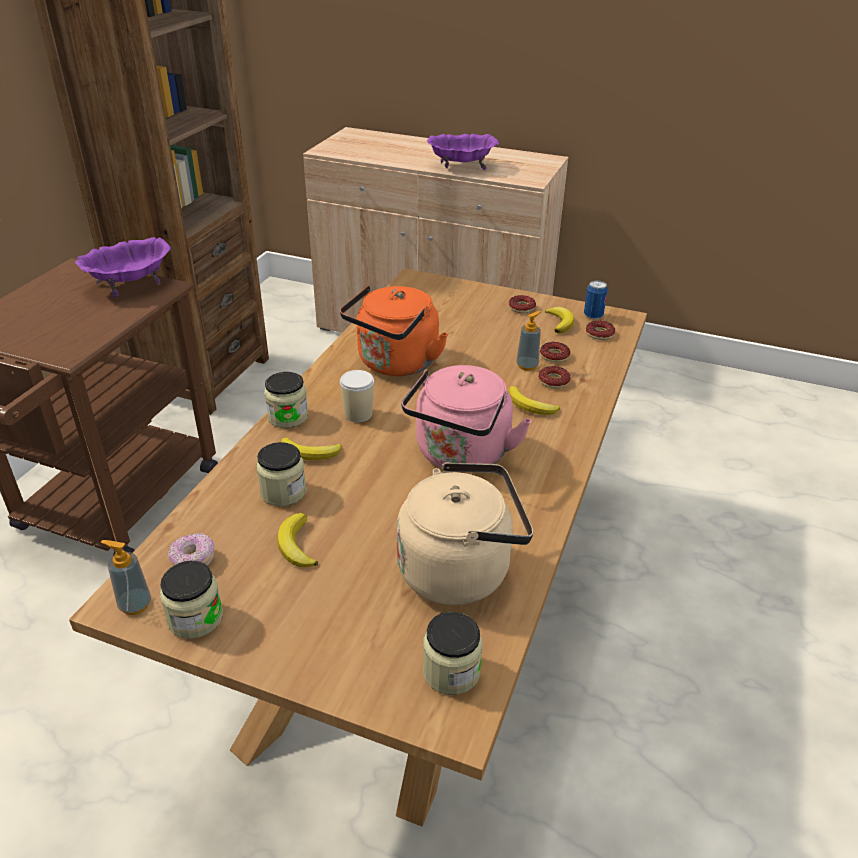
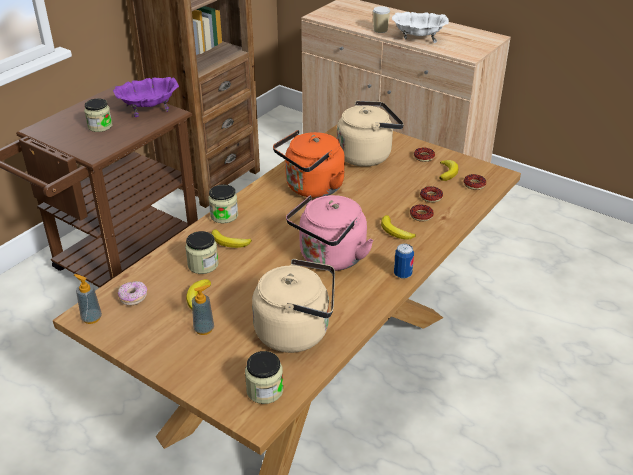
camera: 15 degrees right, 0 degrees up
jar [160,561,223,639] -> jar moved to [84,98,112,132]
cup [340,370,374,422] -> cup moved to [373,6,390,33]
purple bowl [427,134,499,170] -> white bowl [392,12,449,43]
soap dispenser [516,311,541,371] -> soap dispenser moved to [192,285,214,335]
can [584,280,608,319] -> can moved to [394,244,414,279]
none -> beige kettle [337,101,404,167]

